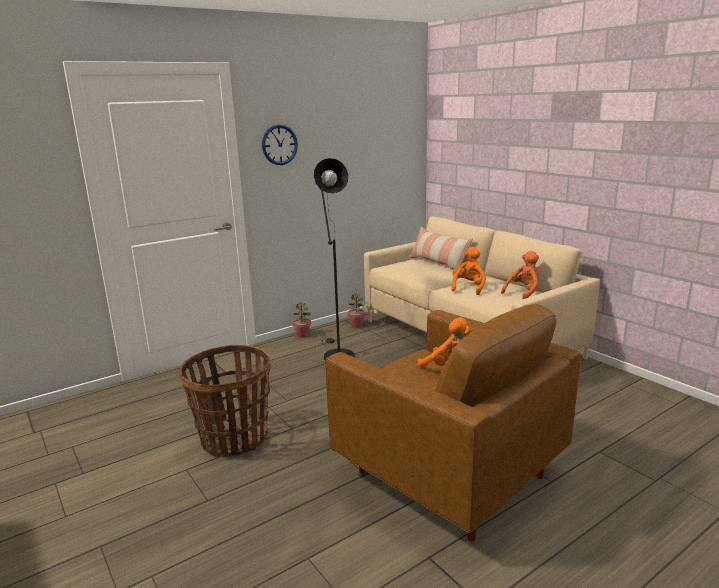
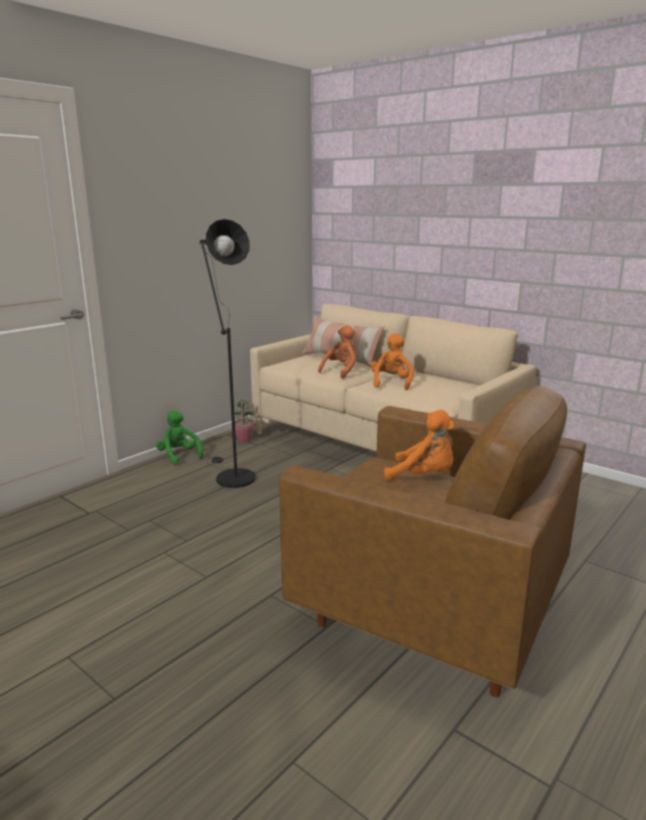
camera: 15 degrees left, 0 degrees up
basket [179,345,271,458] -> none
wall clock [262,125,298,165] -> none
potted plant [292,302,311,338] -> green plush toy [156,411,203,465]
orange plush toy [501,251,539,300] -> orange plush toy moved to [318,325,356,379]

